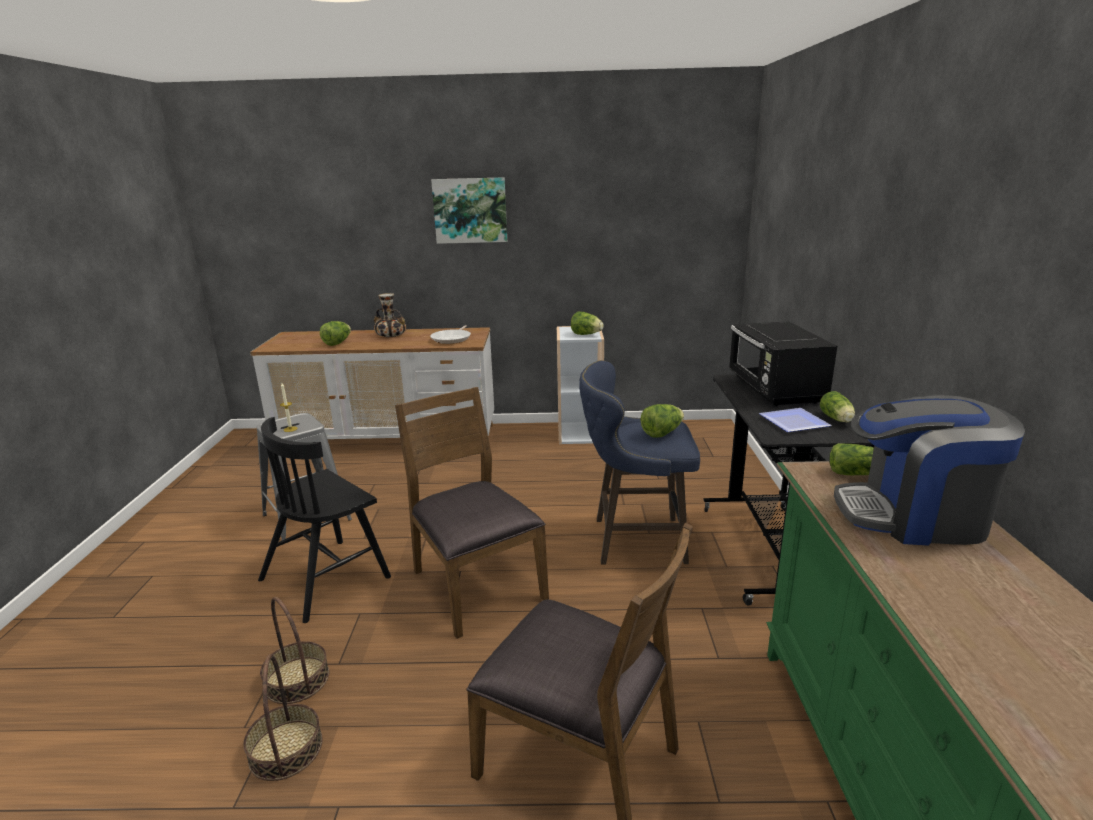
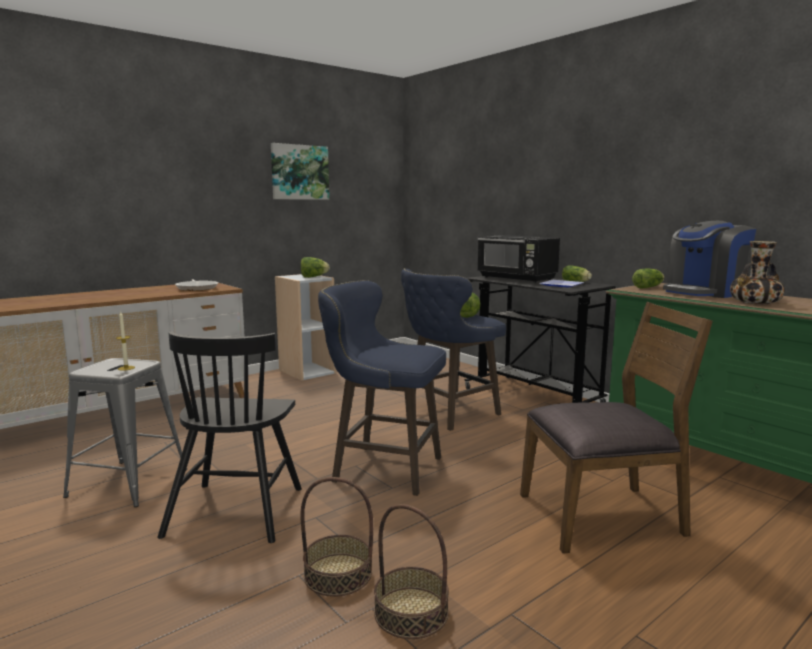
camera: 40 degrees left, 10 degrees down
lettuce [320,321,351,346] -> none
vase [374,293,406,337] -> vase moved to [730,241,784,305]
brown chair [395,387,549,639] -> blue stool [318,280,446,496]
picture [431,177,507,244] -> picture moved to [271,143,329,200]

